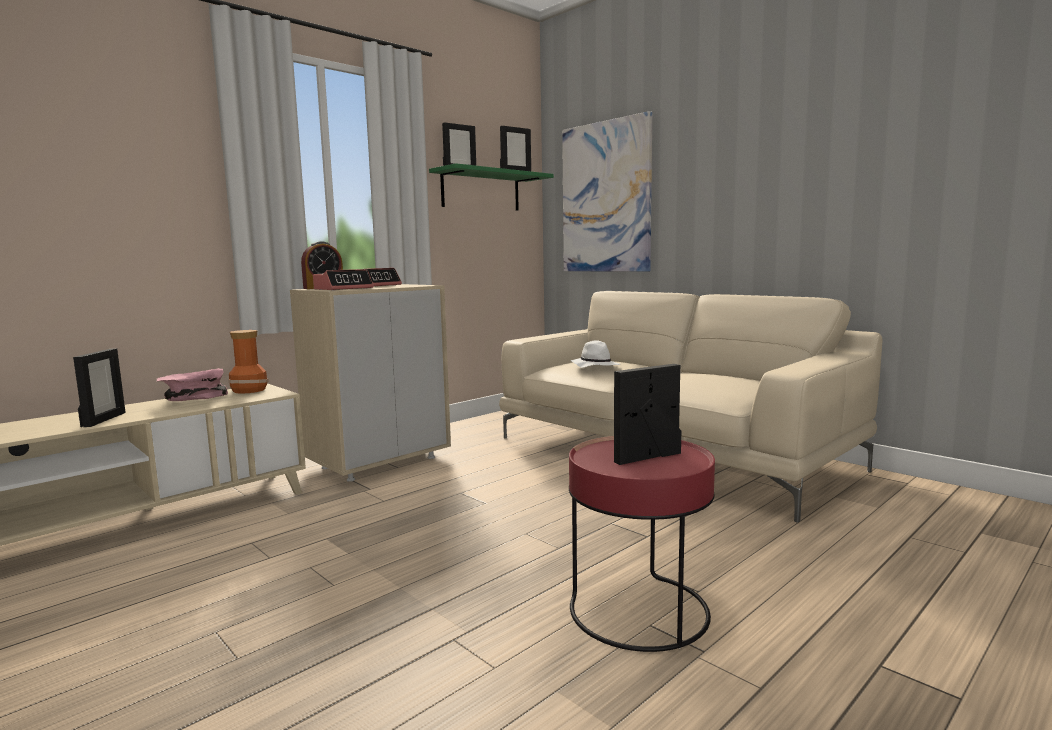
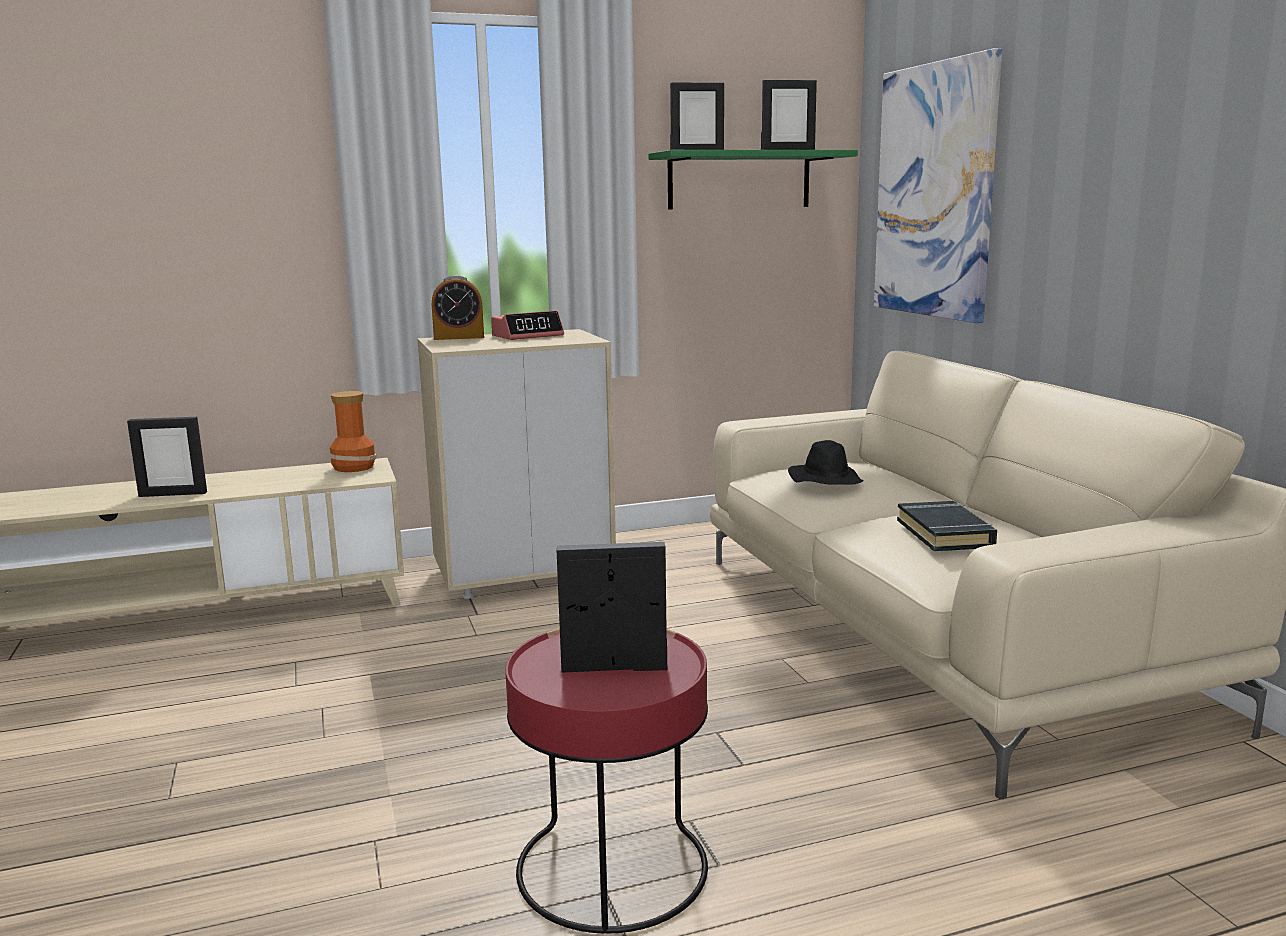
camera: 25 degrees right, 5 degrees up
picture frame [73,349,126,427] -> picture frame turned 60 degrees clockwise [127,417,207,497]
pink bowl [157,368,228,401] -> none
alarm clock [313,269,374,291] -> none
white hat [571,340,620,368] -> black hat [788,440,864,485]
none -> black book [897,501,997,551]

